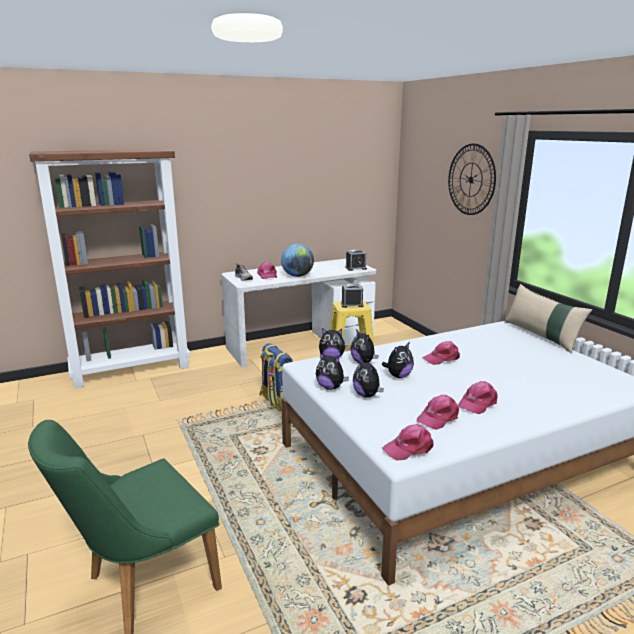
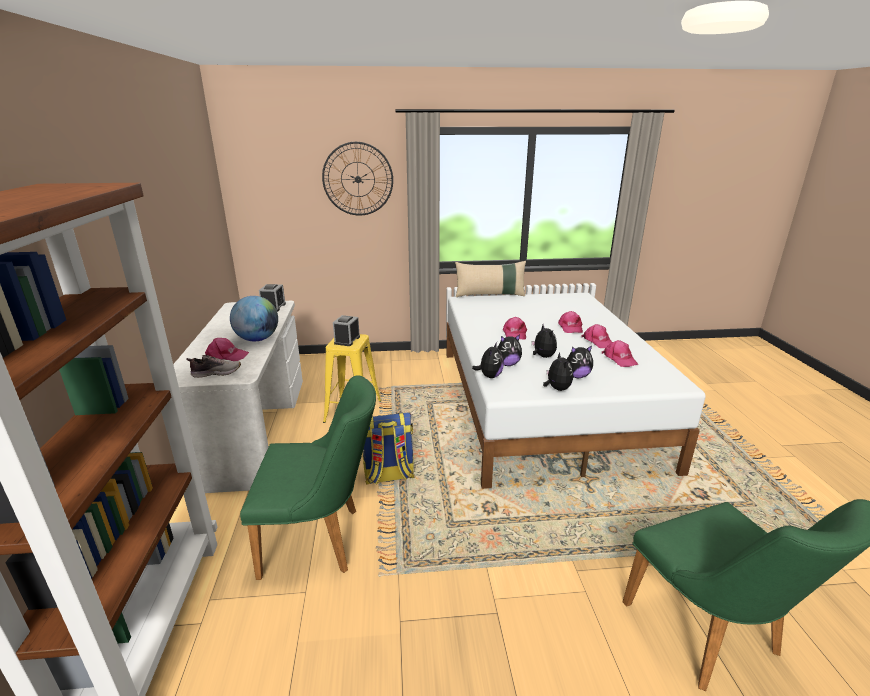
camera: 70 degrees left, 5 degrees up
plush toy [316,353,349,390] -> plush toy turned 60 degrees counterclockwise [543,352,573,391]
pink cap [382,424,434,460] -> pink cap moved to [558,311,583,333]
none -> green chair [240,375,376,580]

